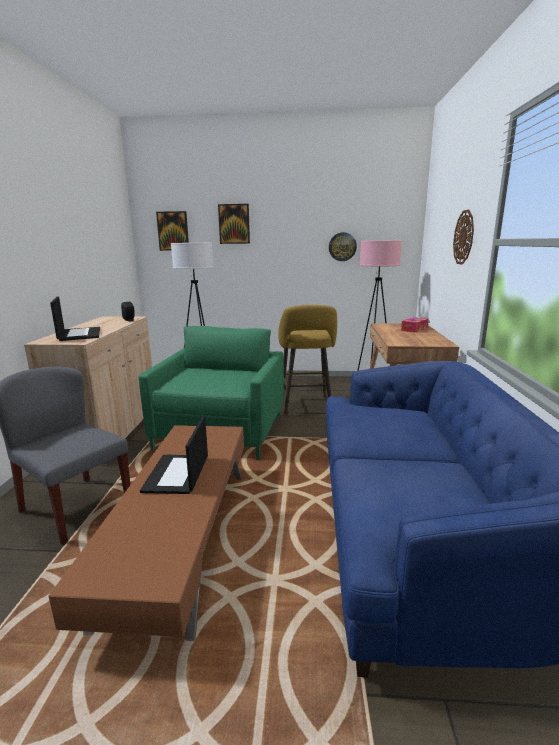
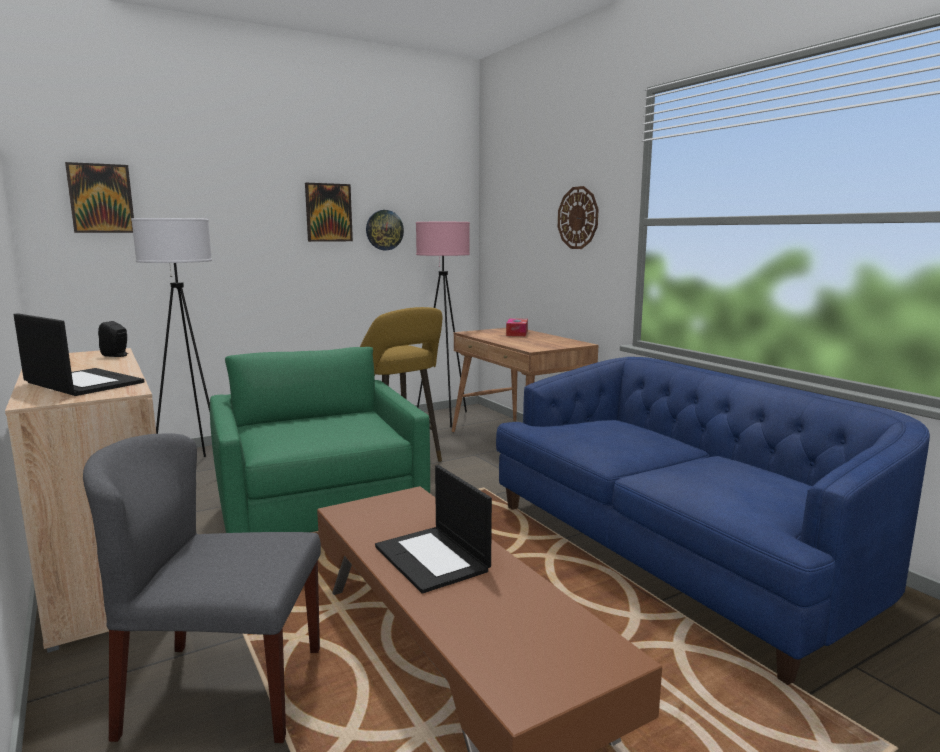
camera: 35 degrees left, 5 degrees down
picture [218,204,250,244] -> picture moved to [305,183,353,242]

